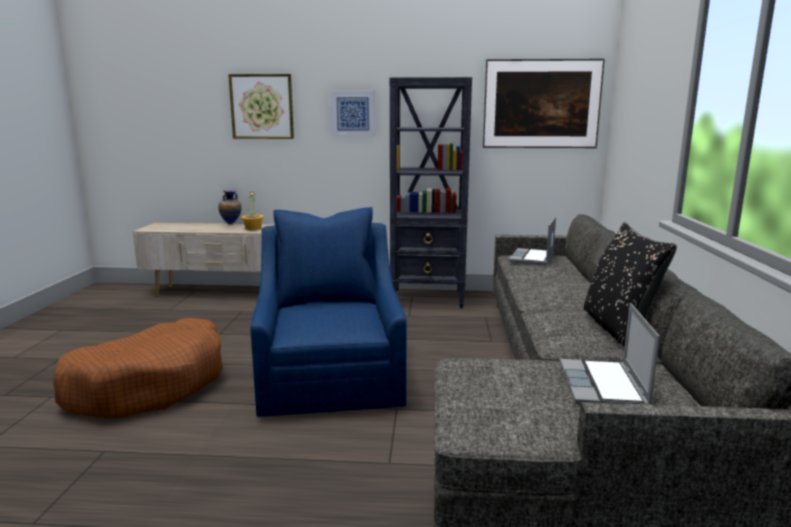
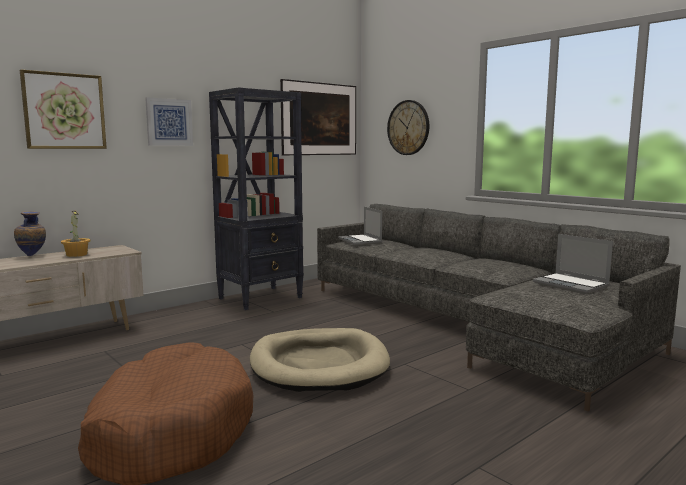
camera: 45 degrees left, 5 degrees down
blue armchair [250,207,406,417] -> beige dog bed [250,328,390,392]
black pillow [584,222,677,347] -> none
none -> wall clock [387,100,429,155]

